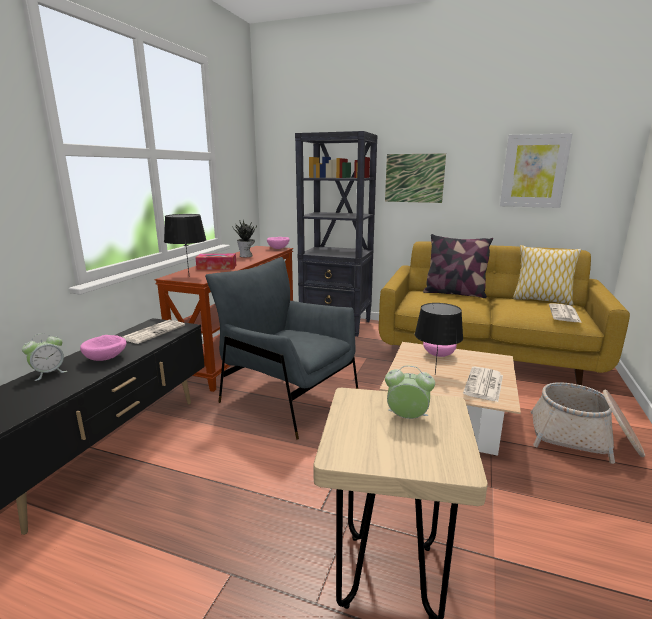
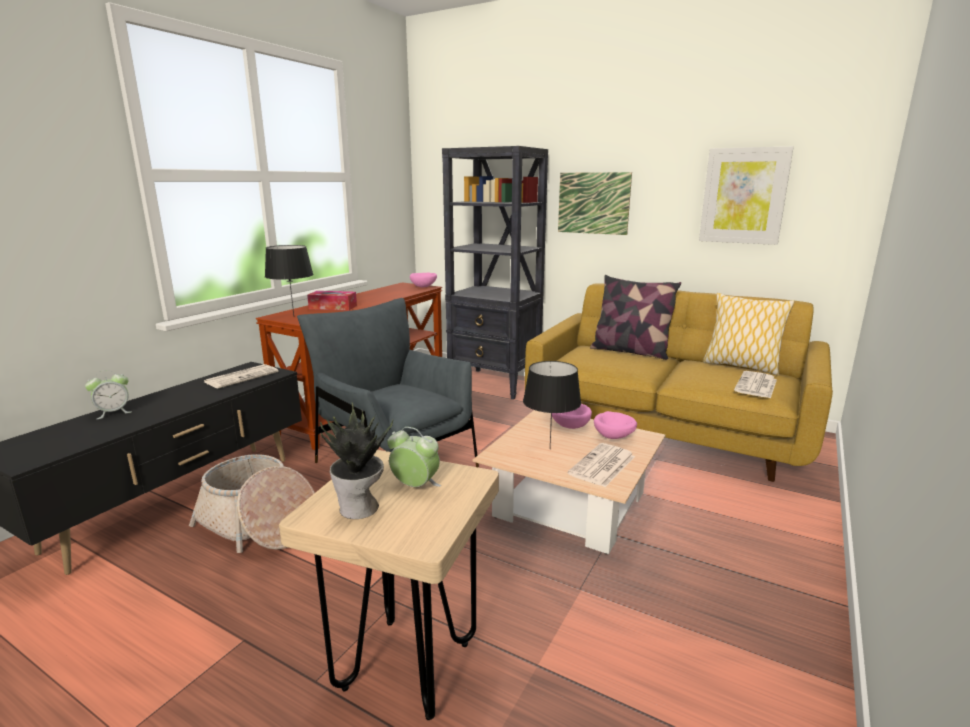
camera: 10 degrees right, 0 degrees up
pink bowl [80,335,126,361] -> pink bowl moved to [594,411,637,439]
potted plant [232,220,257,257] -> potted plant moved to [320,402,393,519]
basket [531,382,645,464] -> basket moved to [189,454,315,553]

